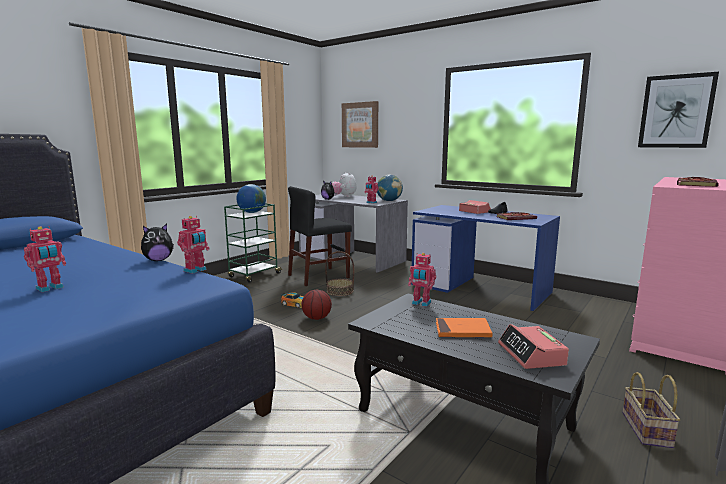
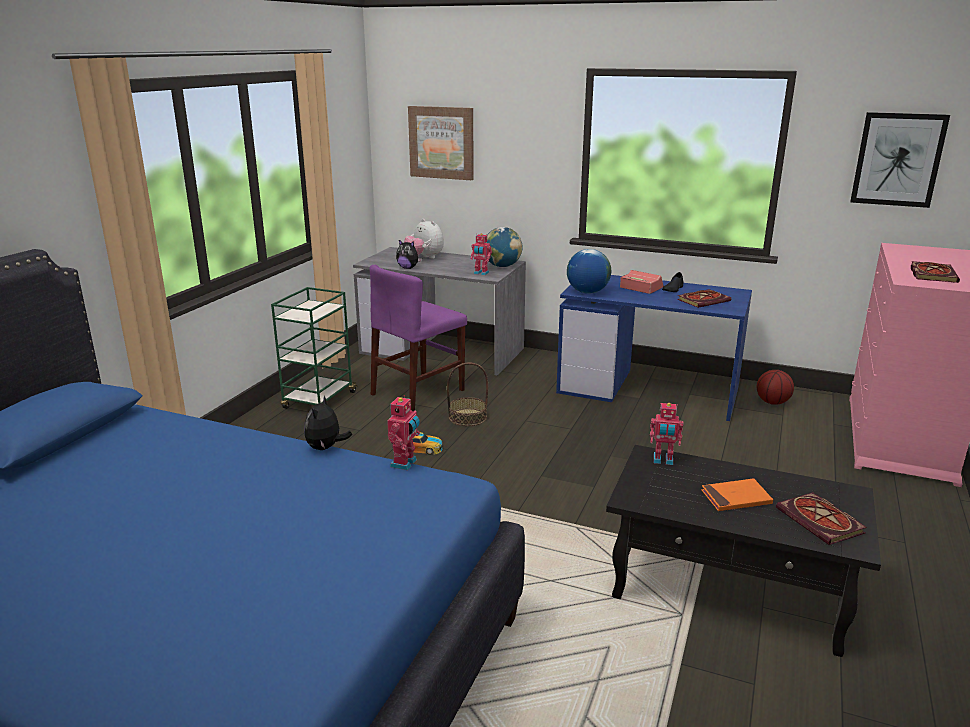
camera: 15 degrees left, 10 degrees up
toy robot [24,226,66,292] -> none
plush toy [141,224,174,261] -> plush toy turned 150 degrees clockwise [304,396,352,450]
globe [236,184,266,213] -> globe moved to [567,249,611,294]
black chair [288,186,352,286] -> purple chair [369,265,467,411]
basketball [301,290,332,320] -> basketball moved to [757,370,794,405]
alarm clock [498,324,569,369] -> book [776,492,867,545]
basket [622,372,680,448] -> none

